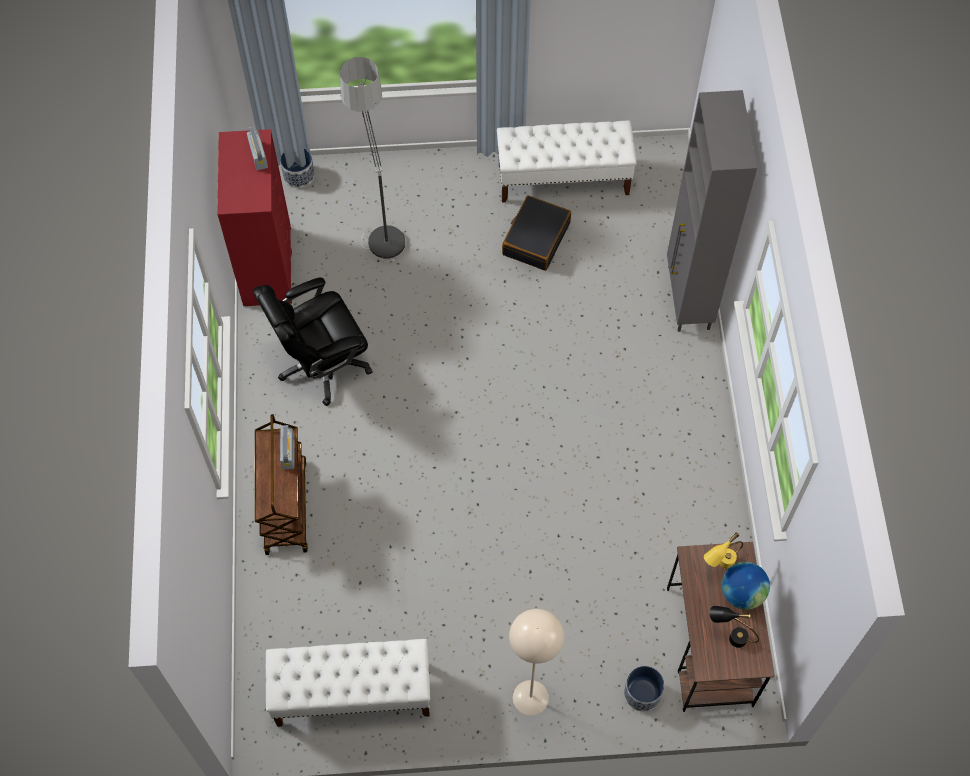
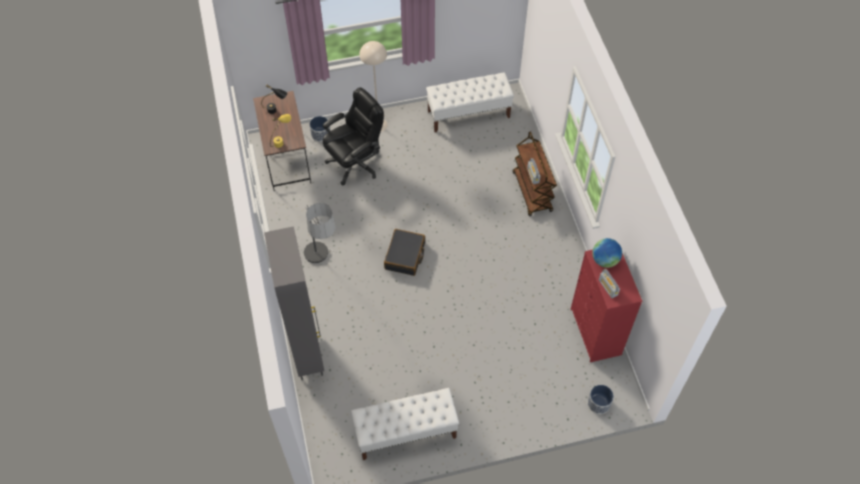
camera: 170 degrees right, 5 degrees down
black office chair [252,277,372,406] -> black office chair moved to [323,87,384,186]
floor lamp [340,57,405,262] -> floor lamp moved to [304,203,336,264]
black suitcase [502,195,571,271] -> black suitcase moved to [384,229,425,276]
globe [722,562,770,610] -> globe moved to [592,238,622,268]

